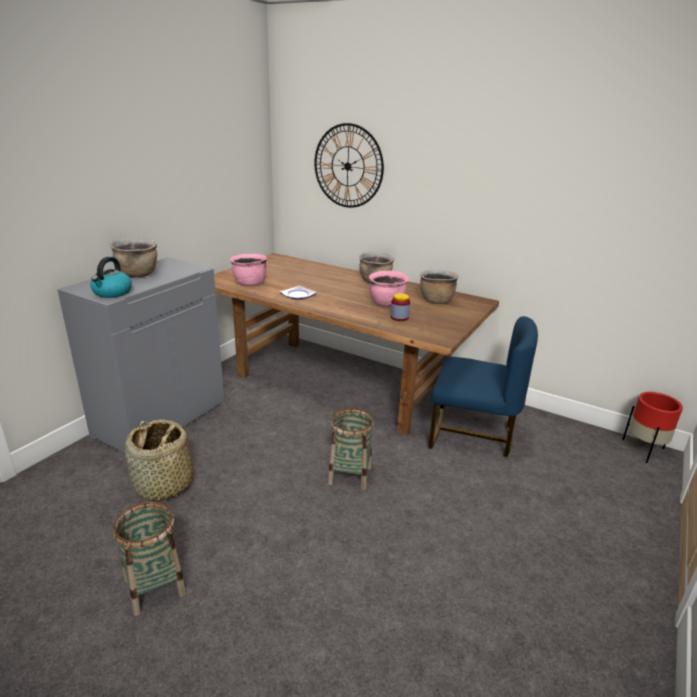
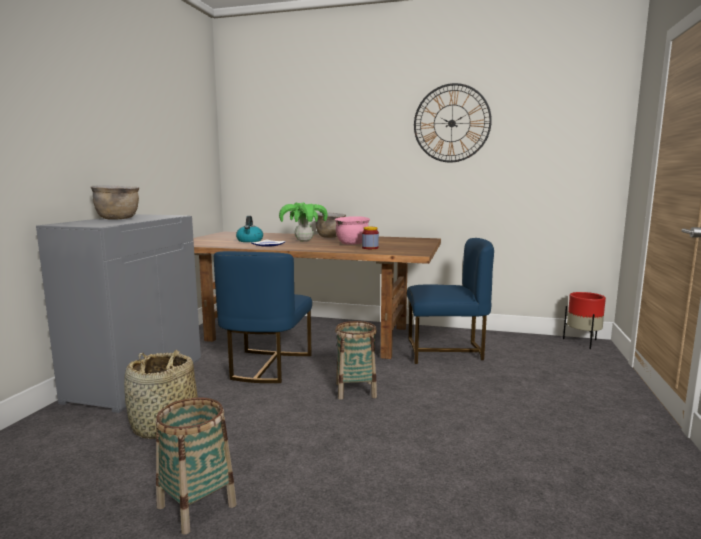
camera: 15 degrees left, 15 degrees down
kettle [90,257,132,298] -> kettle moved to [236,216,263,242]
pink cooking pot [230,254,267,286] -> none
wall clock [314,123,384,208] -> wall clock moved to [414,83,492,163]
brown cooking pot [420,270,459,304] -> none
none -> blue chair [214,251,312,383]
none -> potted plant [279,202,328,242]

